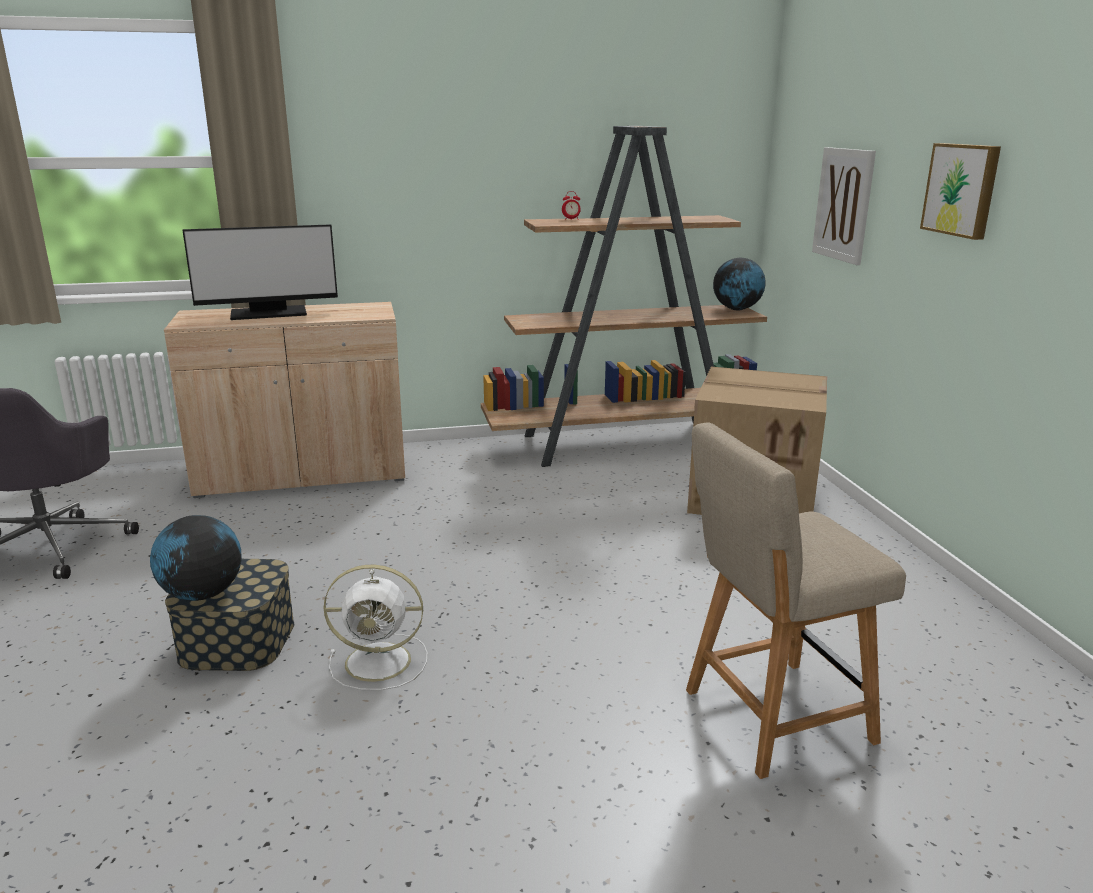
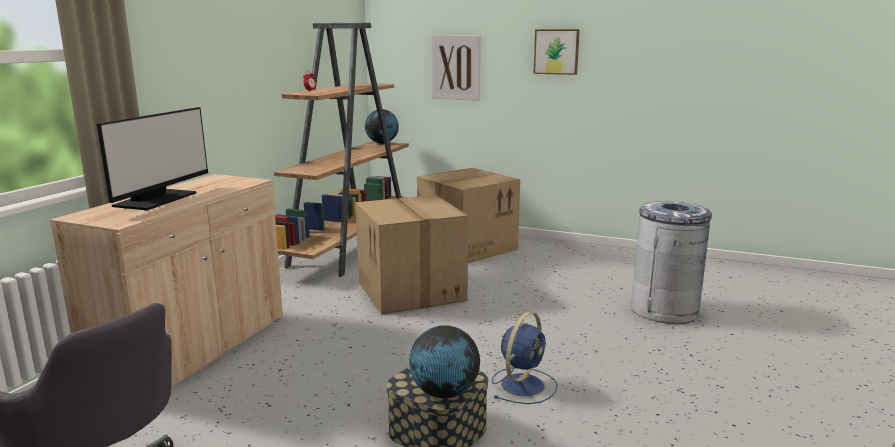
camera: 55 degrees left, 5 degrees down
white fan [324,565,427,690] -> blue fan [492,312,558,404]
beige chair [686,423,906,779] -> grey trash can [631,202,712,324]
none -> cardboard box [355,195,468,315]

